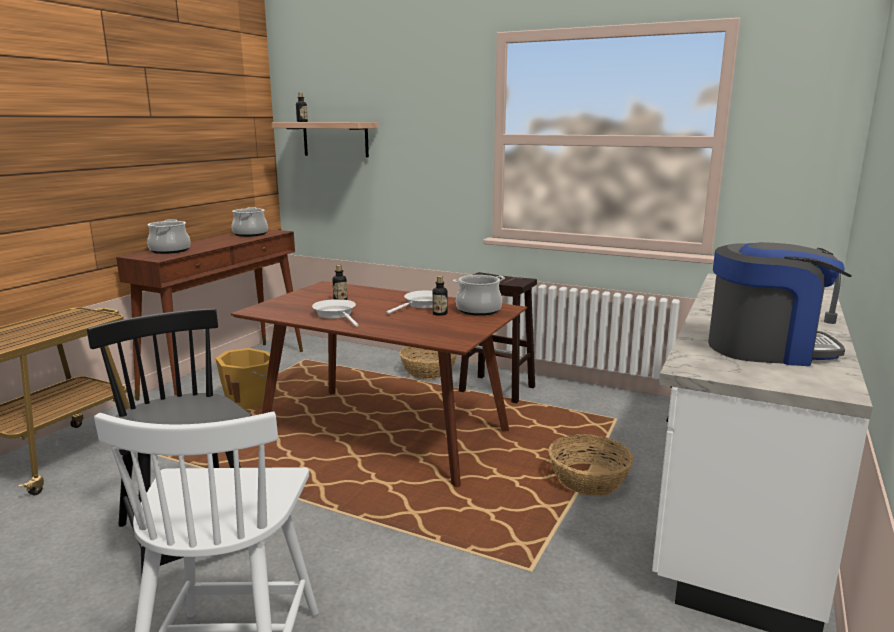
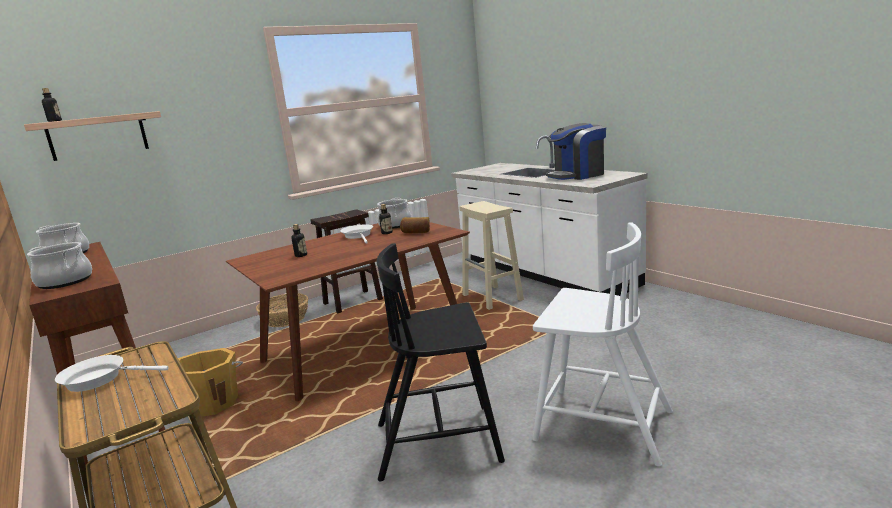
camera: 60 degrees left, 0 degrees up
white frying pan [312,299,358,327] -> white frying pan moved to [55,355,169,392]
basket [549,434,633,496] -> beige stool [459,201,524,310]
coffee machine [708,242,852,366] -> coffee machine turned 150 degrees counterclockwise [546,123,606,180]
none -> bread [400,217,430,233]

